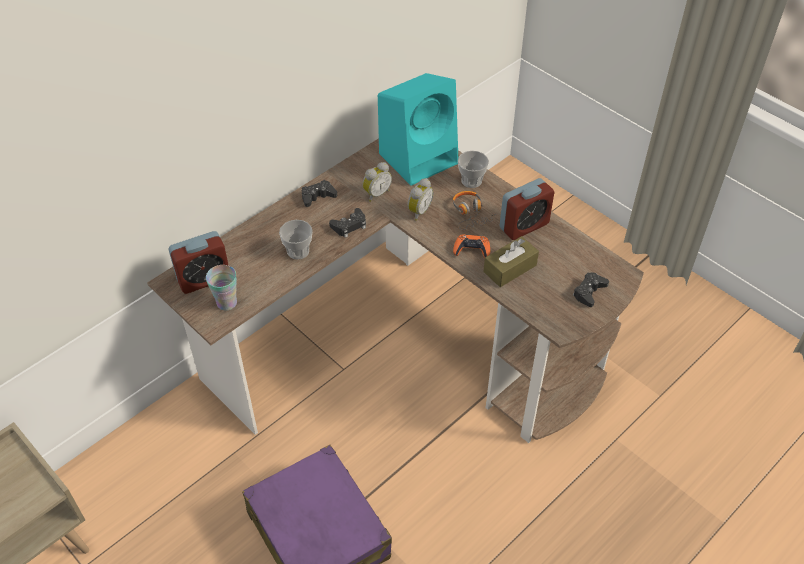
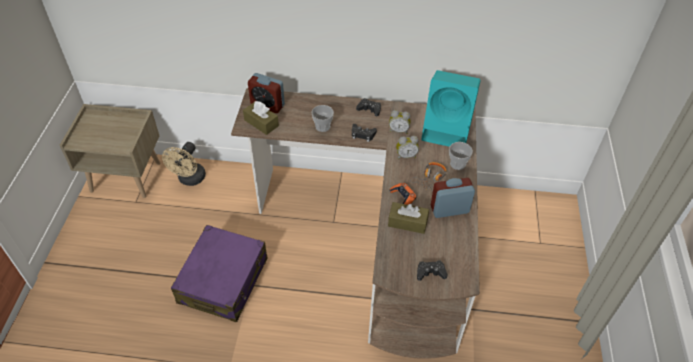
camera: 50 degrees right, 0 degrees up
cup [206,265,237,310] -> brown tissue box [243,101,279,135]
alarm clock [500,178,554,240] -> alarm clock turned 150 degrees clockwise [431,178,475,218]
none -> beige fan [162,142,206,186]

